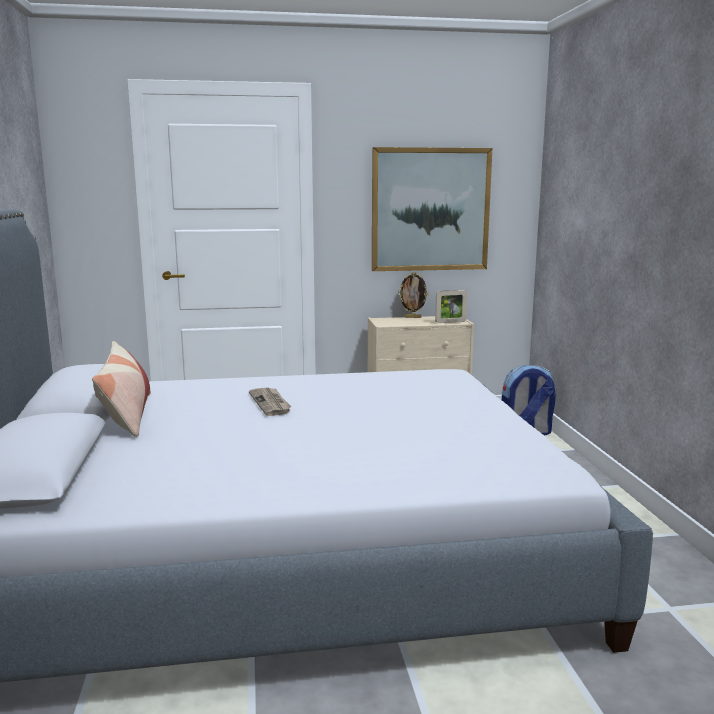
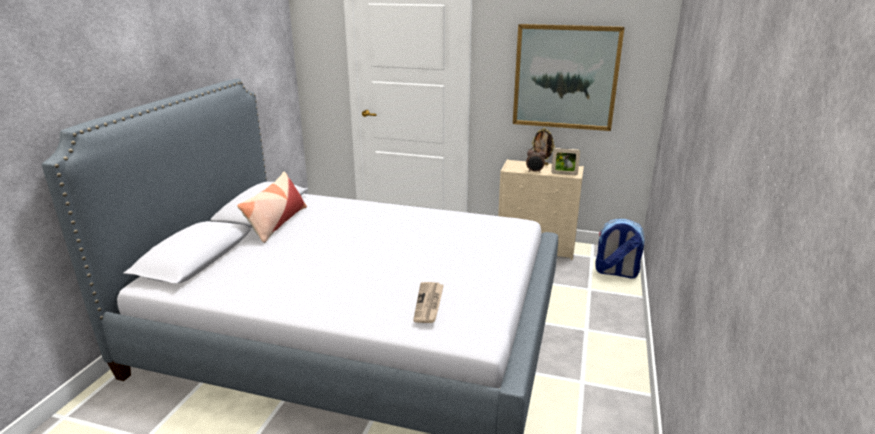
camera: 25 degrees right, 10 degrees up
newspaper [249,388,291,416] -> newspaper moved to [413,282,444,323]
none -> alarm clock [526,147,546,173]

